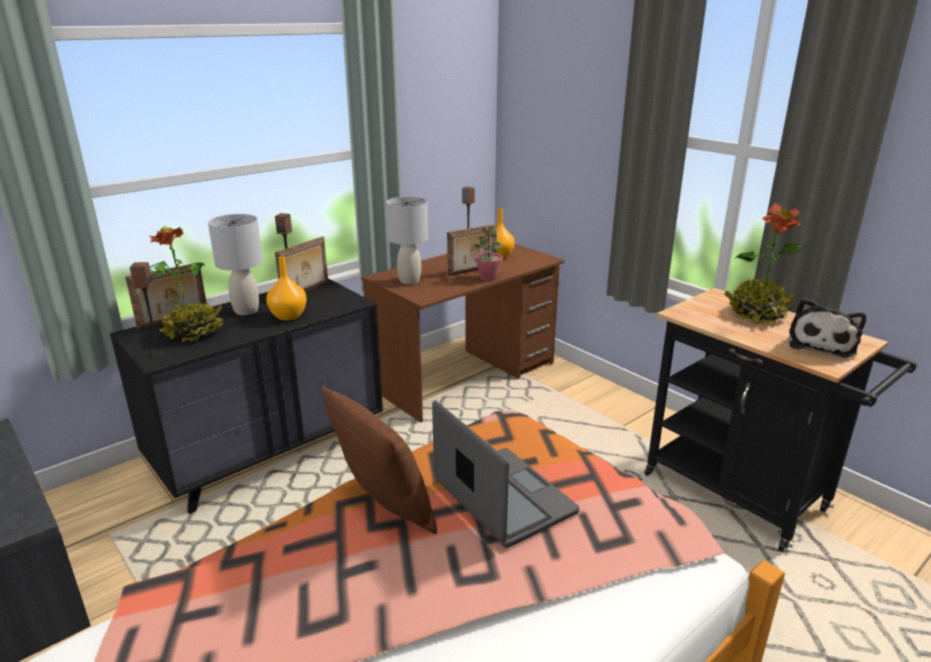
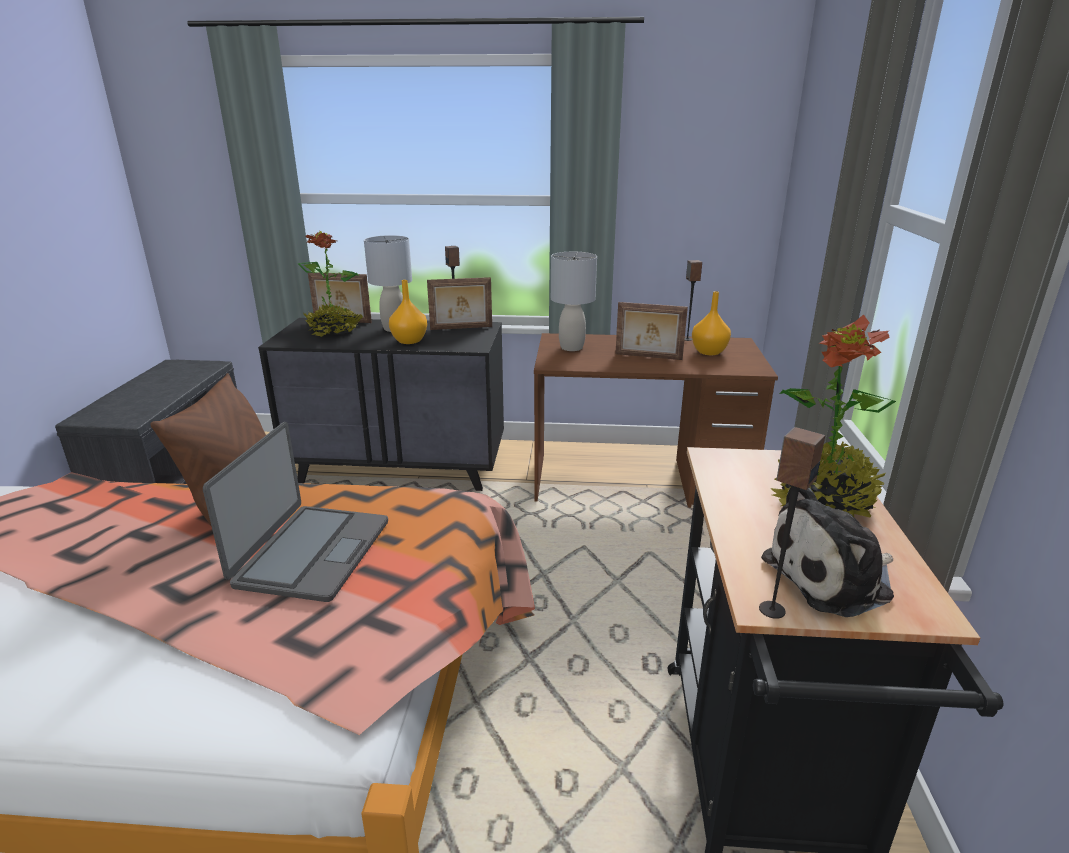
camera: 45 degrees right, 0 degrees up
speaker [130,262,165,356] -> speaker moved to [759,427,825,619]
potted plant [475,225,503,281] -> none

